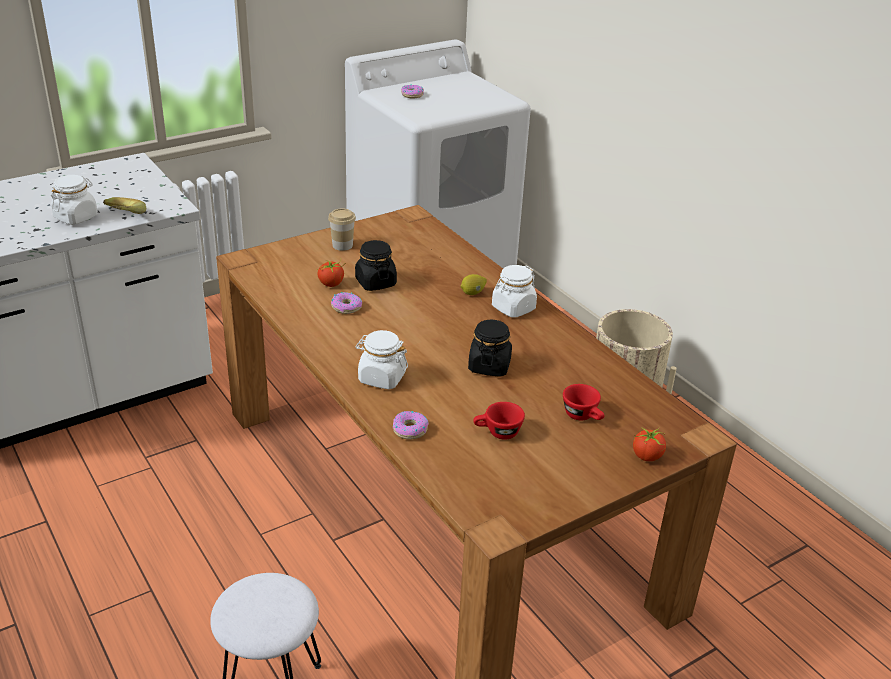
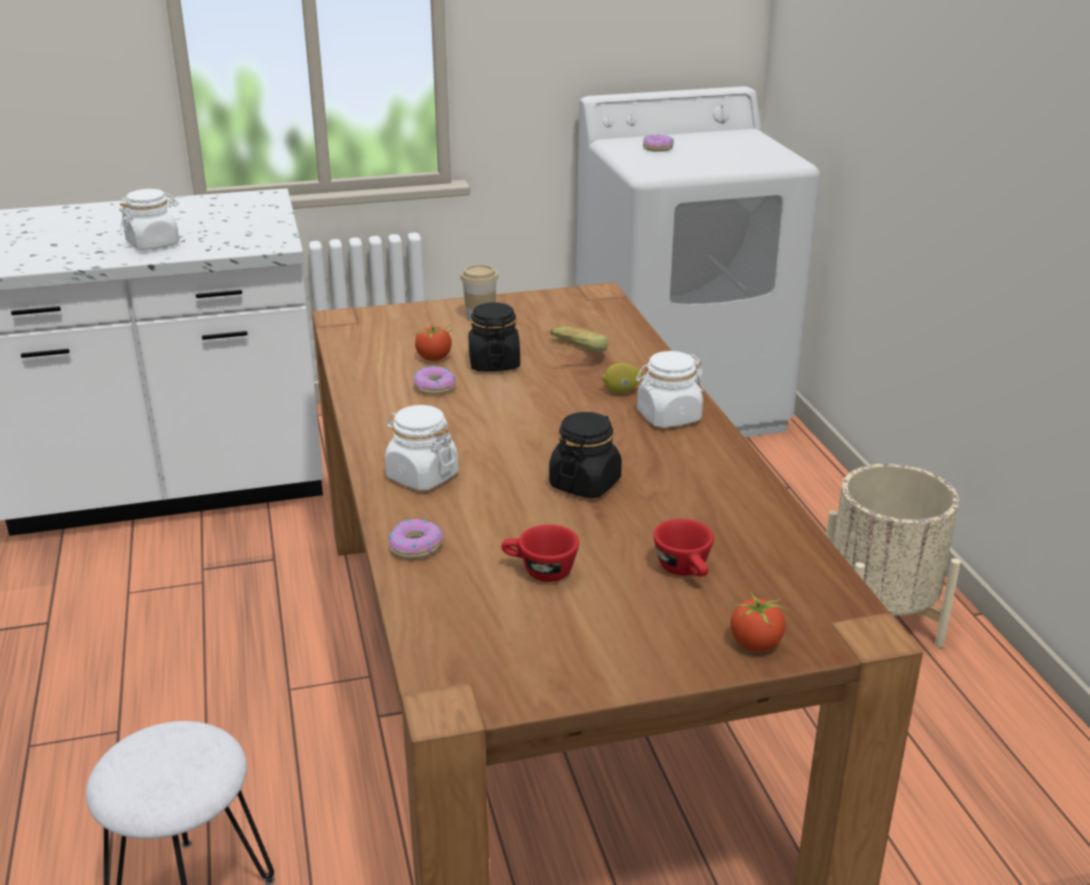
camera: 20 degrees right, 5 degrees down
banana [103,197,146,214] -> banana moved to [550,326,608,352]

